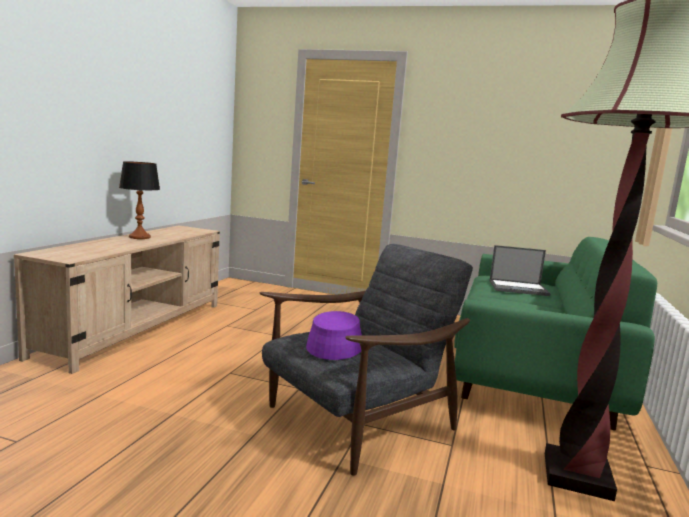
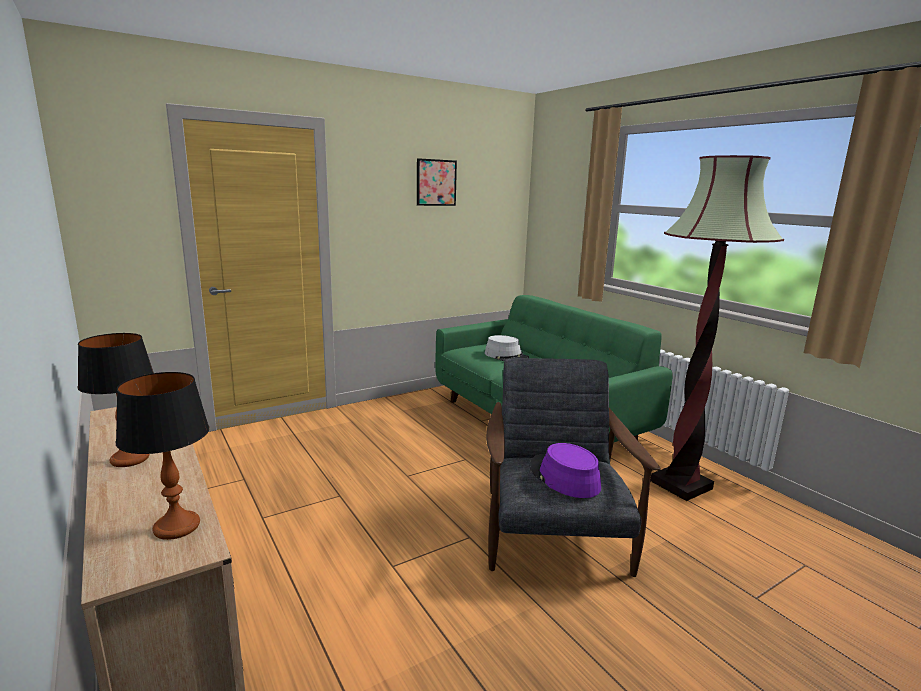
camera: 50 degrees left, 5 degrees up
laptop [490,245,550,296] -> grey hat [485,335,529,361]
none -> table lamp [116,372,209,540]
none -> picture [417,158,457,206]

